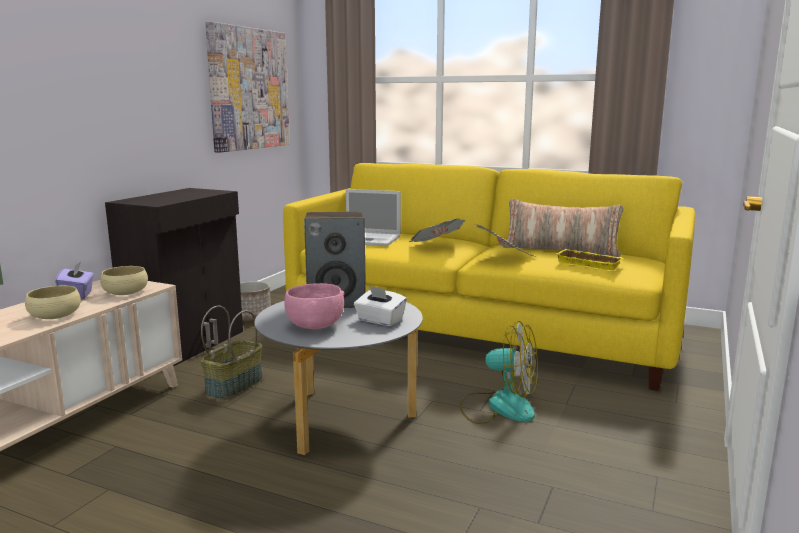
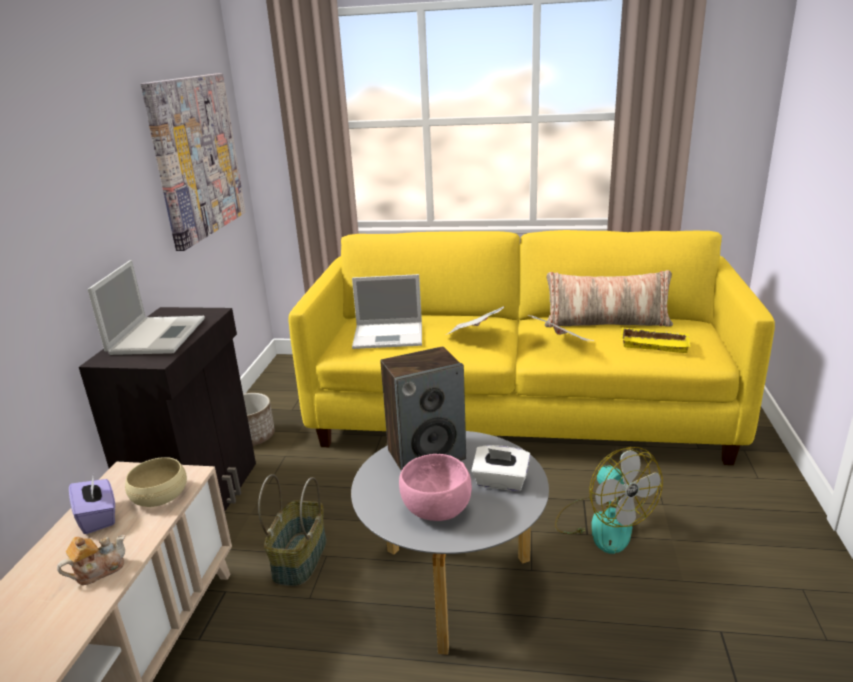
camera: 15 degrees left, 10 degrees up
beige bowl [25,285,81,319] -> teapot [57,535,126,585]
fan [460,321,538,424] -> fan turned 60 degrees clockwise [555,447,663,554]
none -> laptop [87,260,205,355]

